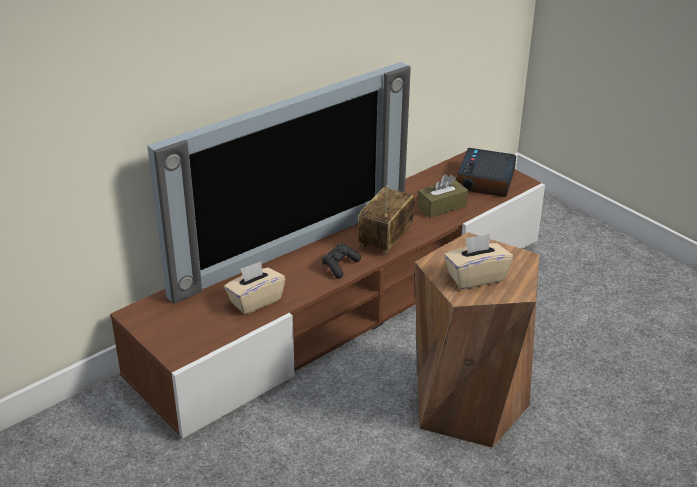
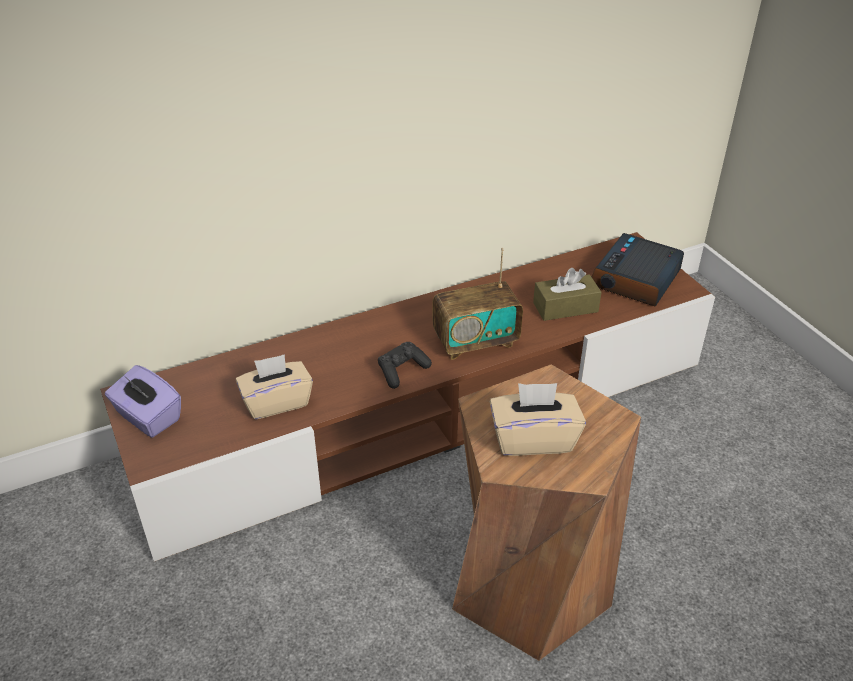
camera: 15 degrees right, 5 degrees up
television [147,62,411,304] -> none
radio [358,185,415,255] -> radio turned 150 degrees counterclockwise [433,248,523,360]
none -> purple tissue box [105,365,181,437]

